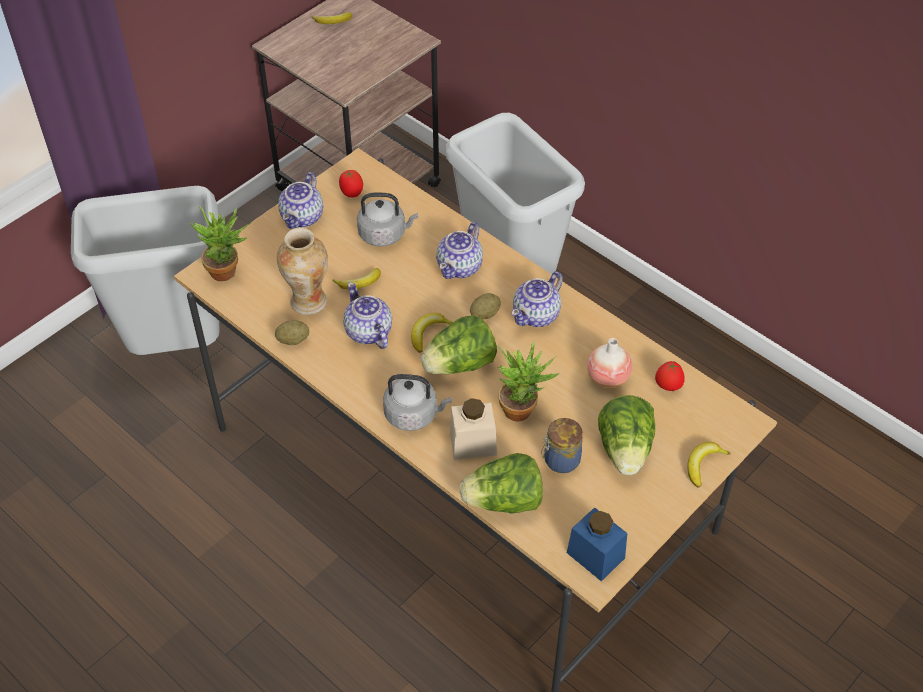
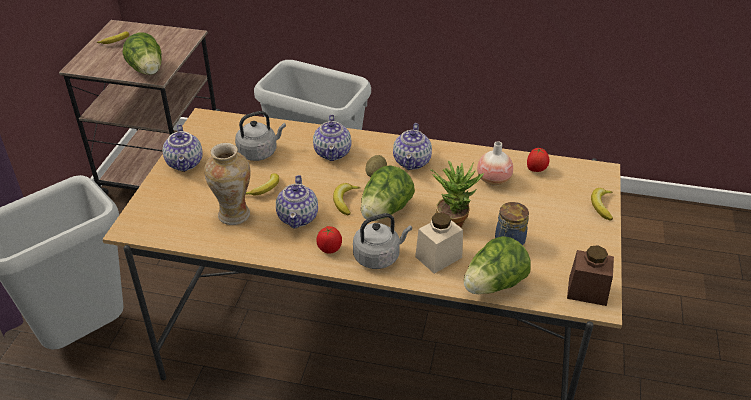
camera: 30 degrees left, 10 degrees down
potted plant [190,206,252,281] -> none
potato [275,320,309,345] -> none
tomato [339,170,363,197] -> tomato moved to [316,226,342,254]
teapot [343,282,392,349] -> teapot turned 120 degrees counterclockwise [276,175,318,229]
blue jar [567,507,627,581] -> brown jar [567,245,614,306]
lettuce [598,395,655,475] -> lettuce moved to [123,33,162,75]

